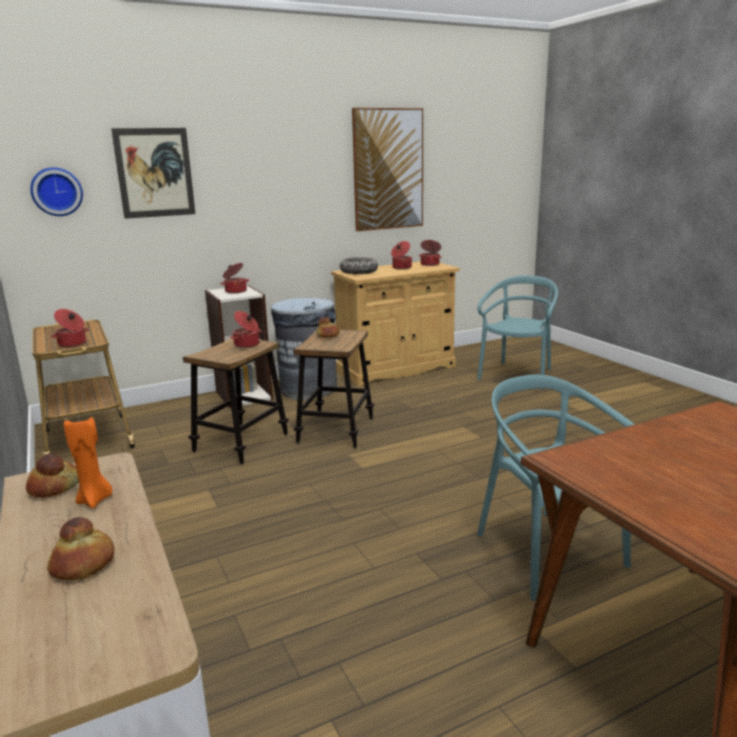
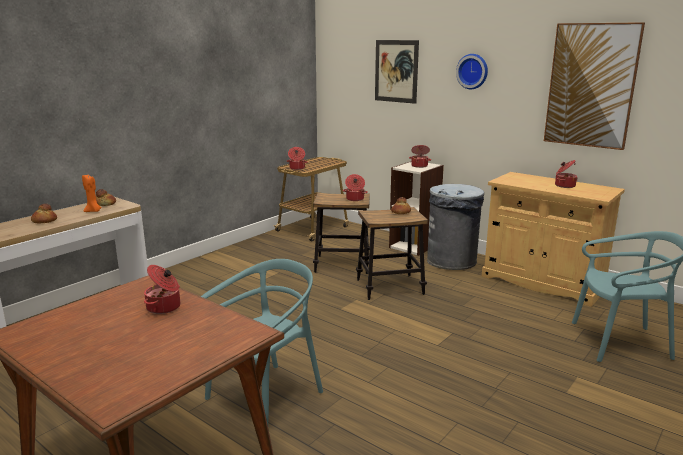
camera: 65 degrees right, 0 degrees up
wall clock [30,167,83,216] -> wall clock moved to [456,54,488,89]
bowl [340,257,378,274] -> none
cooking pot [419,240,442,266] -> cooking pot moved to [144,265,181,314]

